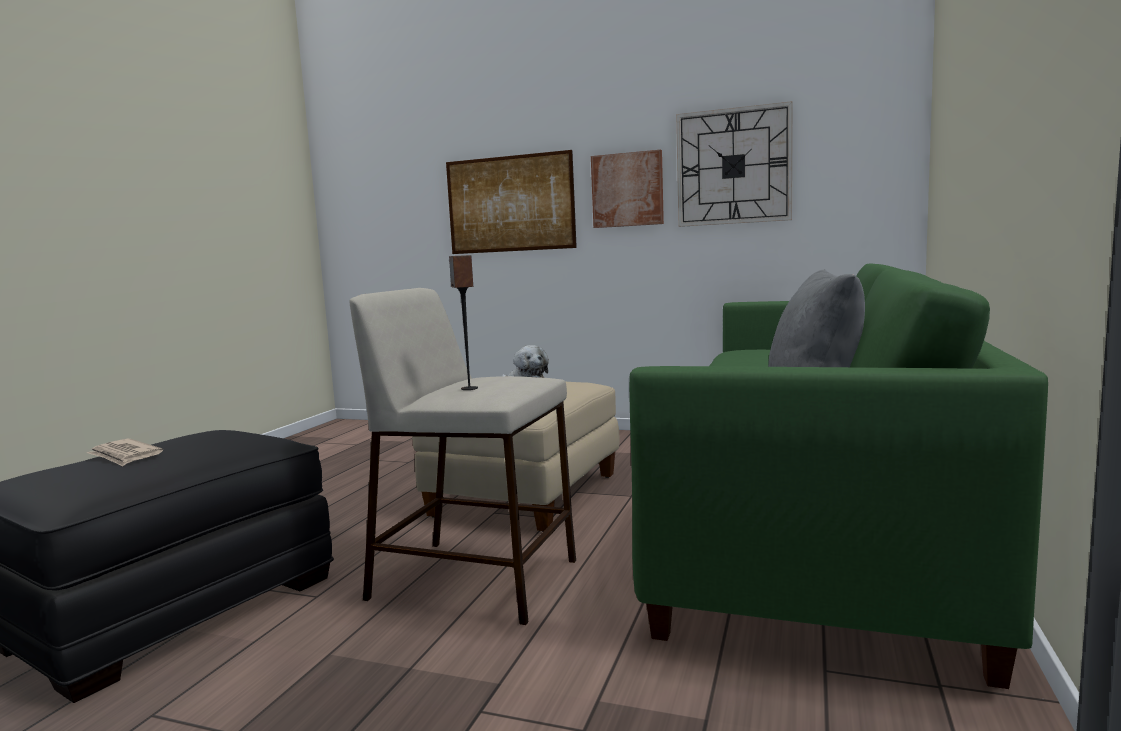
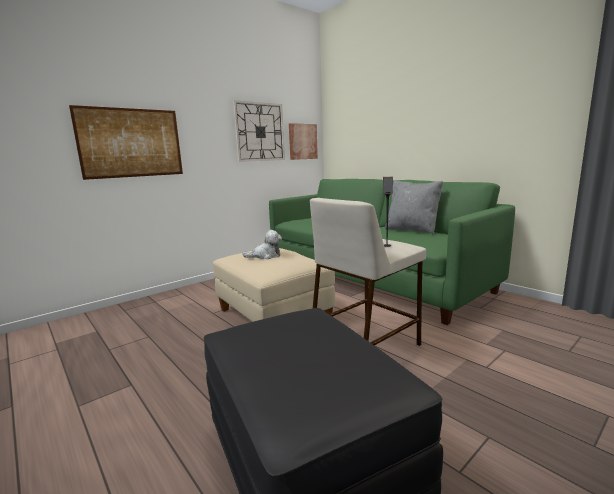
camera: 60 degrees left, 5 degrees up
newspaper [87,439,163,466] -> none
picture [591,150,664,228] -> picture moved to [289,123,318,160]

